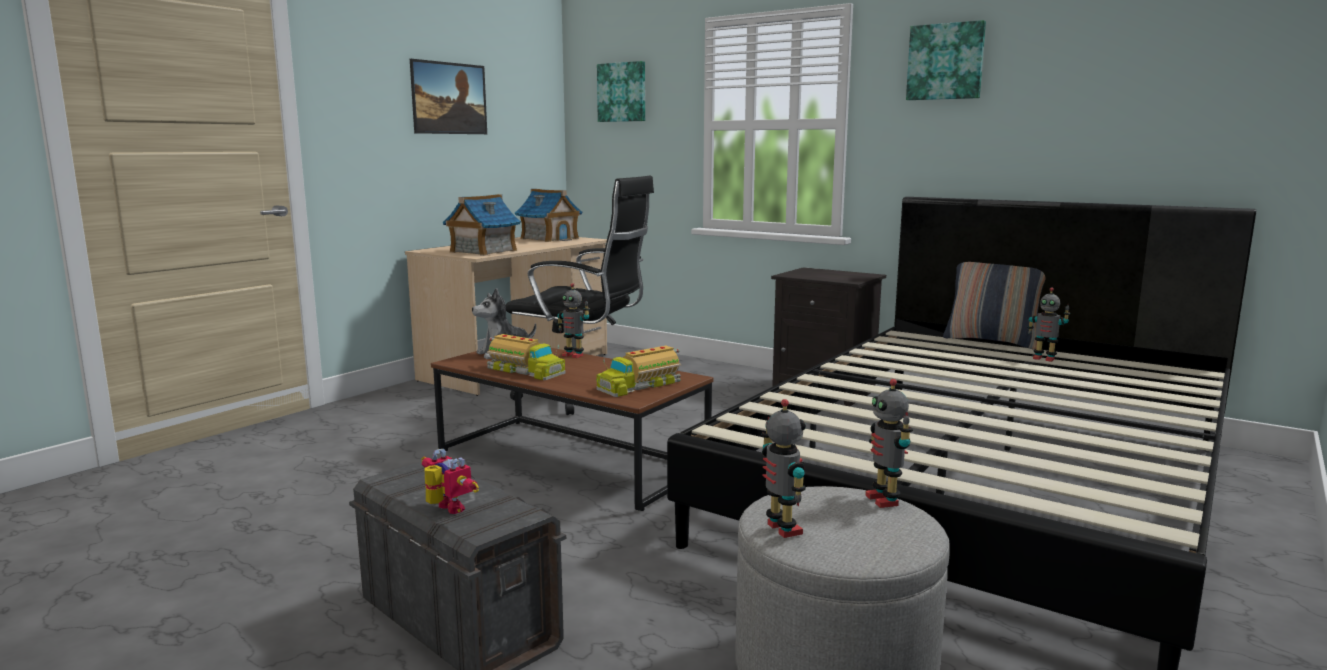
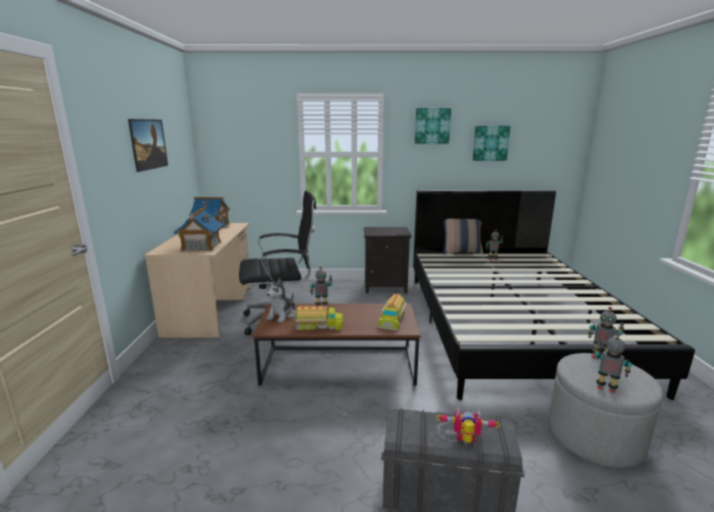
camera: 35 degrees left, 5 degrees up
picture [597,61,645,122] -> picture moved to [473,126,510,161]

